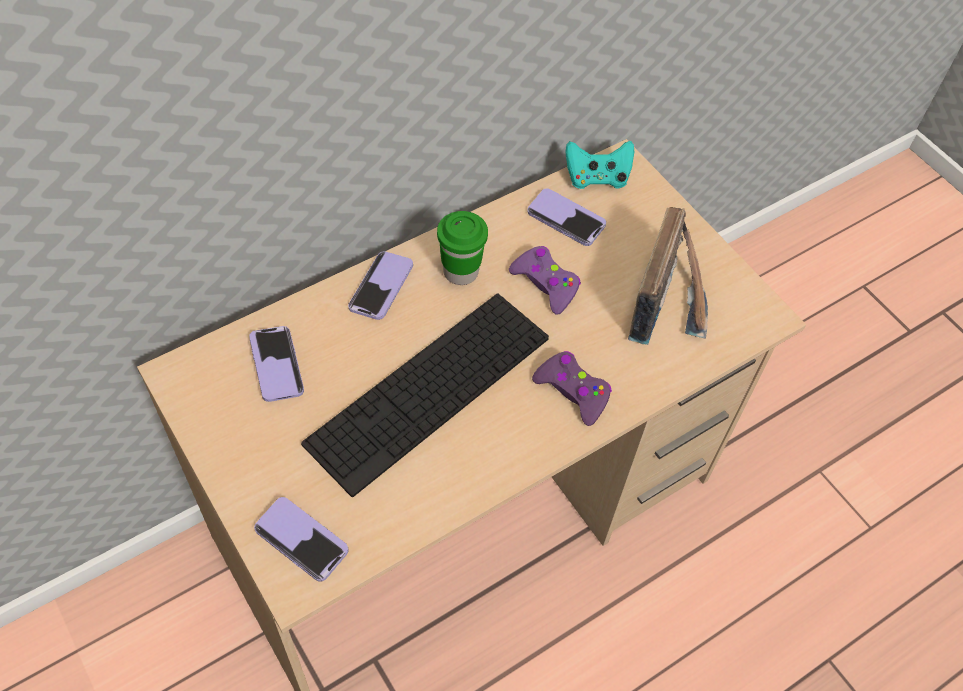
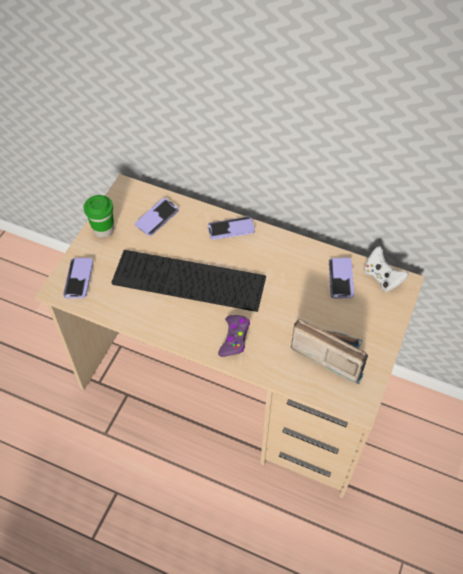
camera: 60 degrees right, 0 degrees up
green cup [437,211,488,285] -> green cup moved to [84,195,114,238]
purple game controller [509,246,581,314] -> none
turquoise game controller [565,141,634,189] -> white game controller [364,246,409,292]
radio [628,207,708,345] -> radio turned 135 degrees counterclockwise [291,319,368,384]

